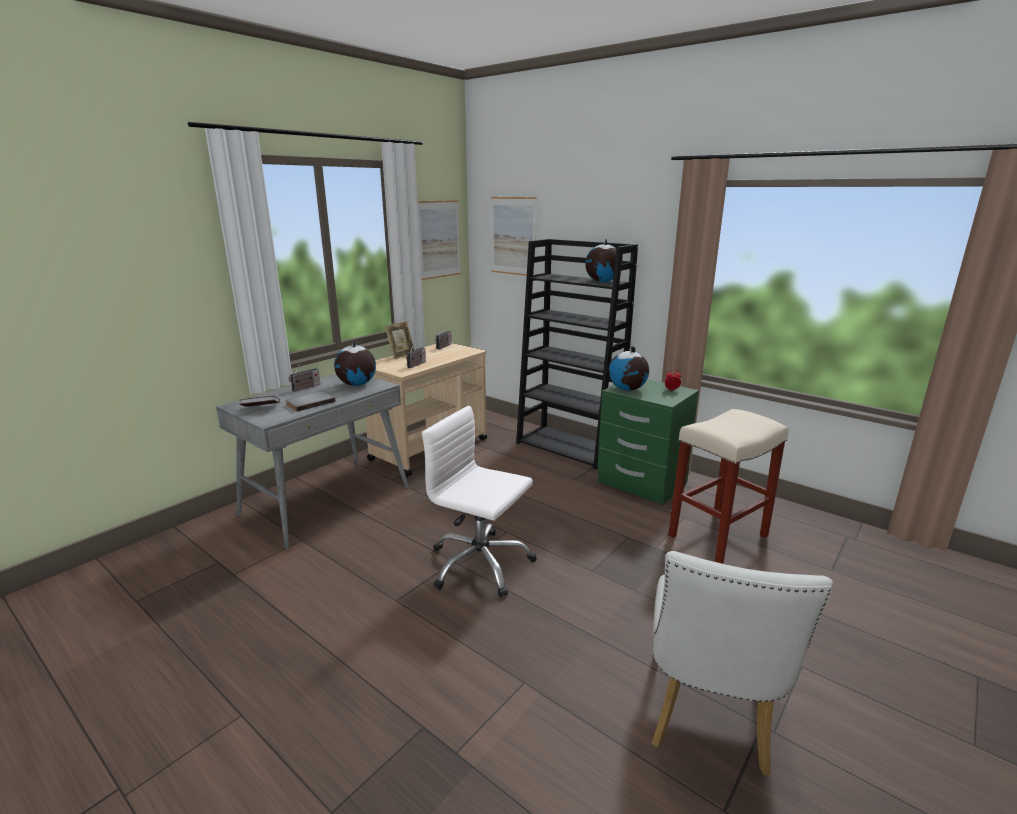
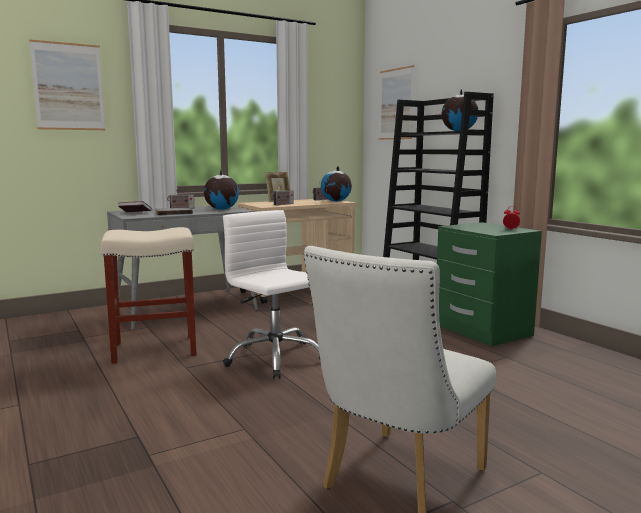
camera: 20 degrees right, 10 degrees down
picture [417,200,461,280] -> picture moved to [29,39,106,130]
globe [609,346,649,391] -> globe moved to [321,166,352,202]
beige stool [668,409,789,564] -> beige stool moved to [101,227,197,364]

